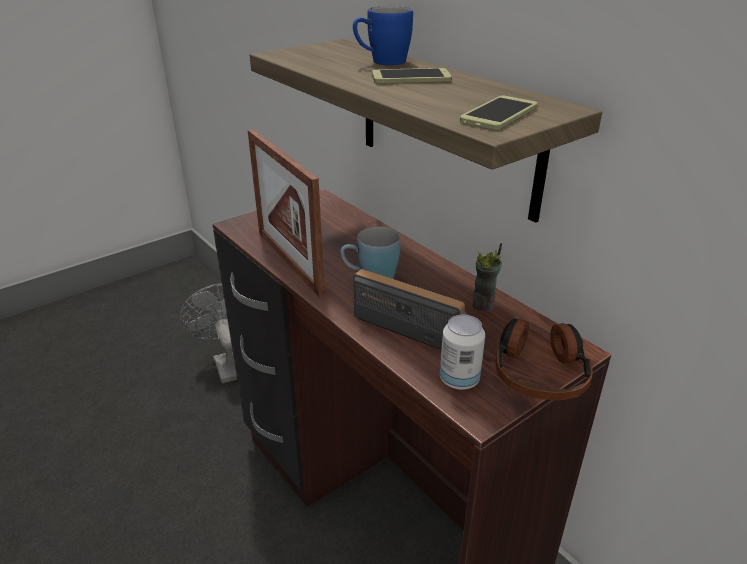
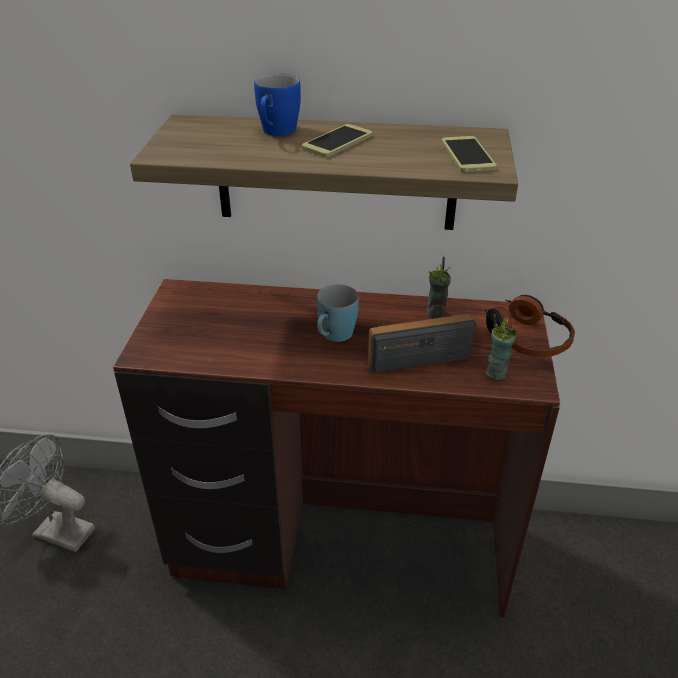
camera: 45 degrees left, 5 degrees up
picture frame [248,129,325,297] -> none
can [440,315,485,390] -> cup [486,314,517,380]

